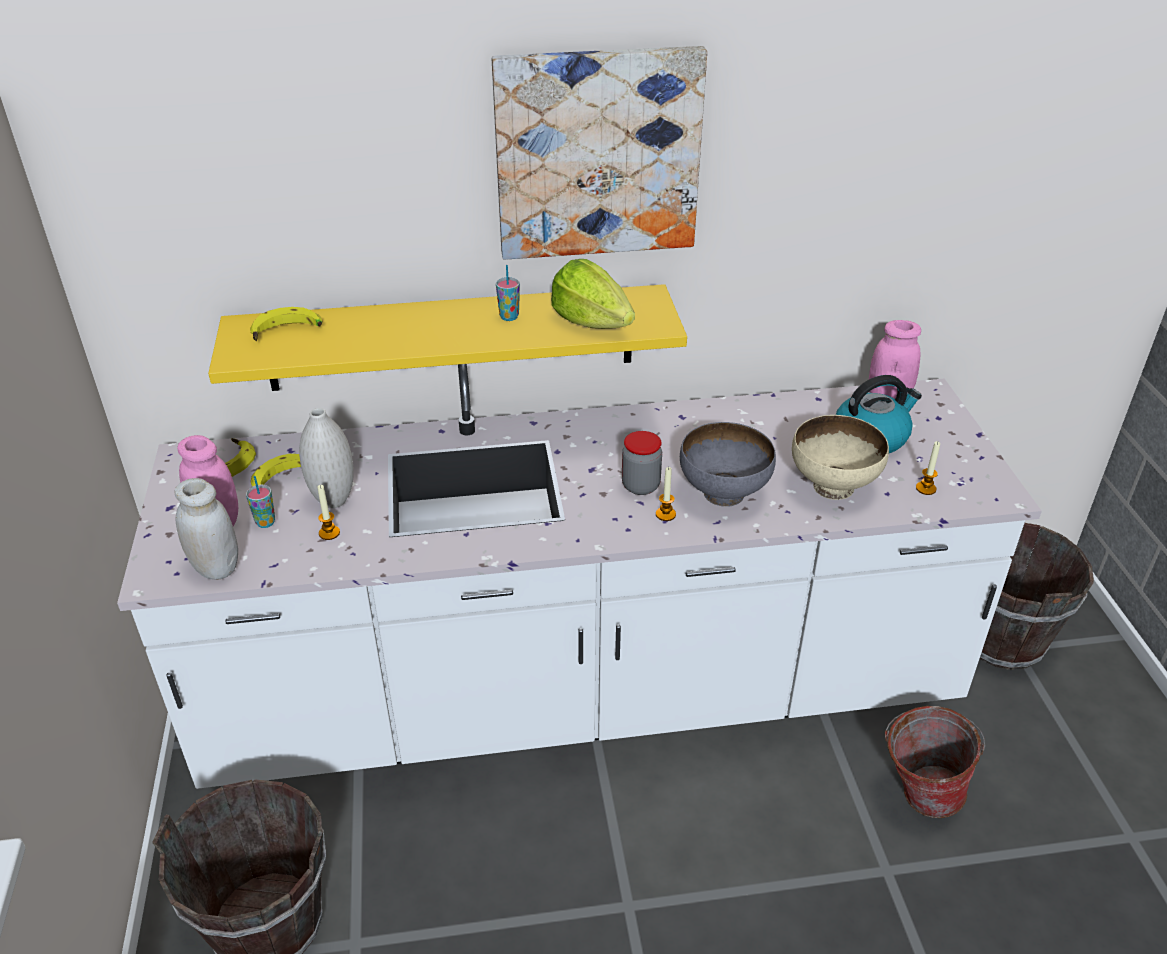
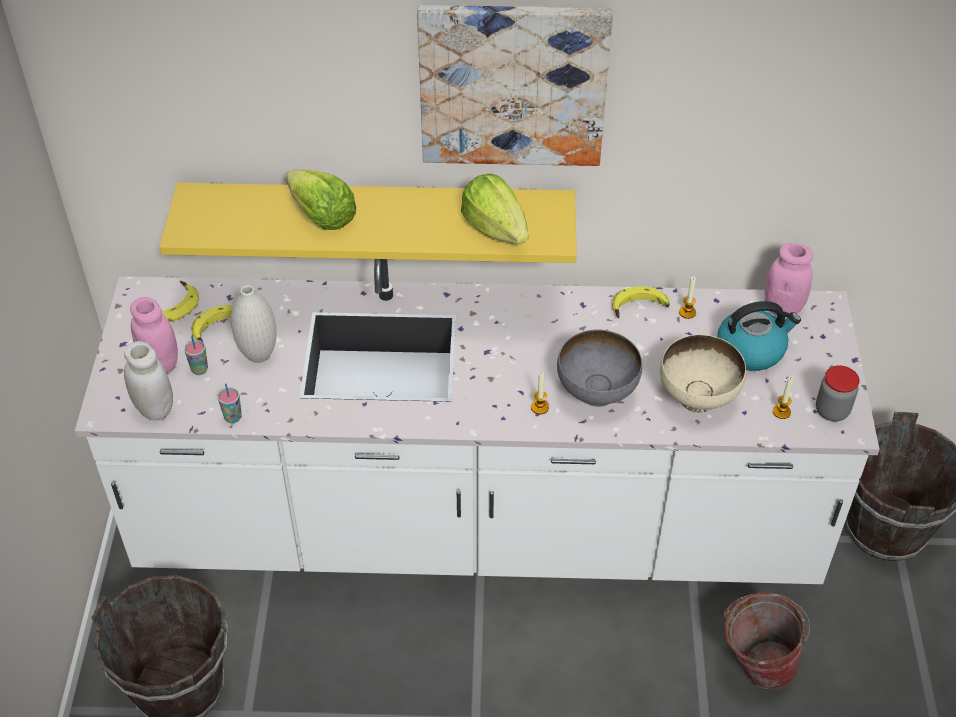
camera: 10 degrees right, 10 degrees up
banana [250,307,322,341] -> banana moved to [612,286,670,319]
candle [318,485,340,540] -> candle moved to [679,277,696,319]
cup [496,265,520,321] -> cup moved to [218,384,242,423]
jar [622,431,662,495] -> jar moved to [816,365,860,421]
none -> lettuce [285,169,356,230]

